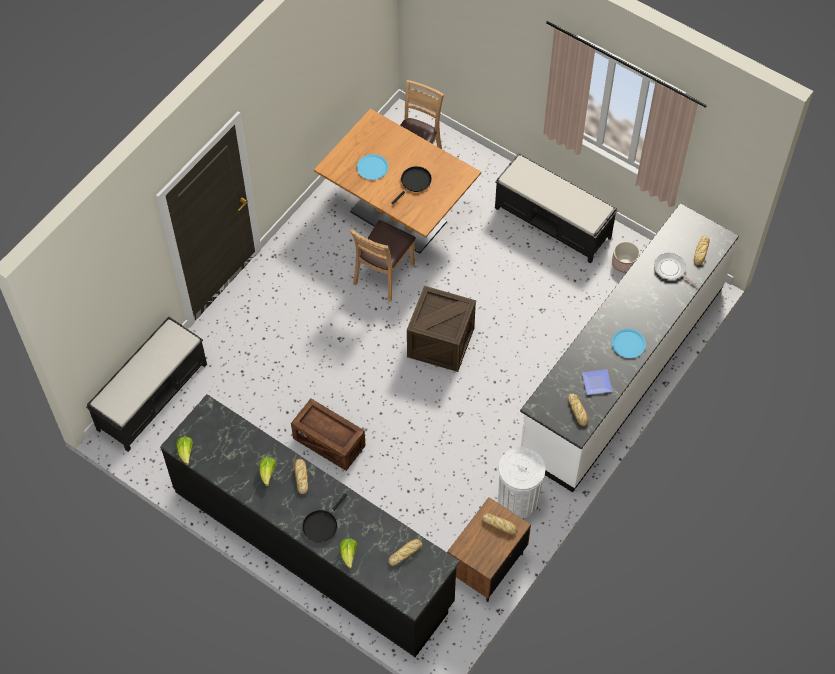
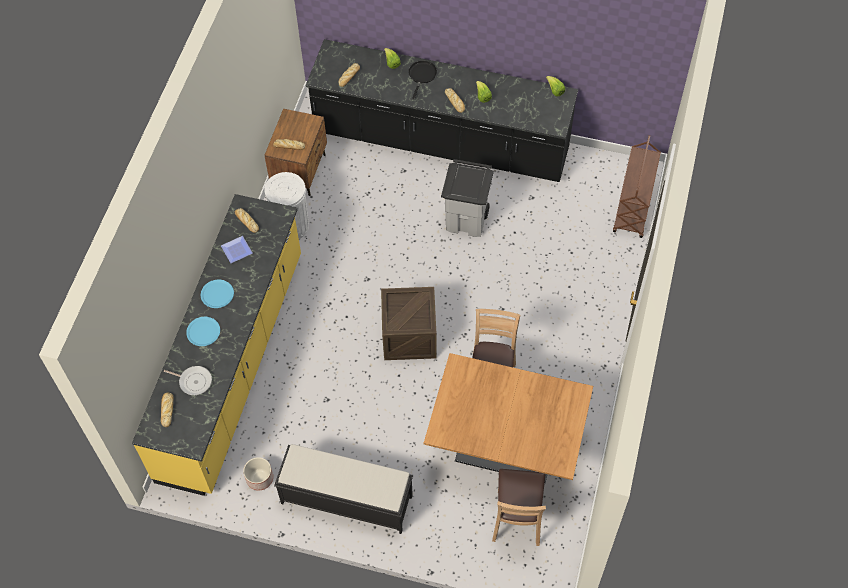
camera: 160 degrees right, 0 degrees up
black bench [86,317,207,452] -> brown cart [613,135,661,238]
crate [291,398,366,471] -> grey trash can [441,159,494,237]
blue plate [357,154,388,180] -> blue plate moved to [186,317,220,346]
black frying pan [391,166,432,204] -> none
white counter [520,203,739,492] -> yellow counter [132,194,301,496]

